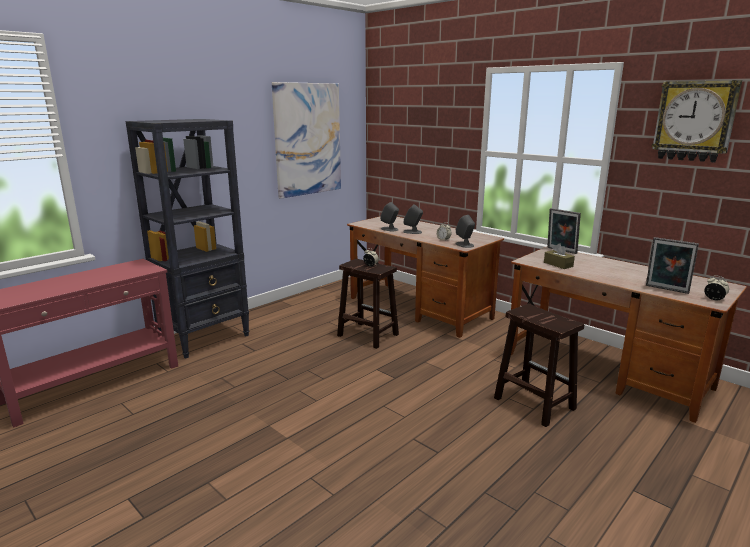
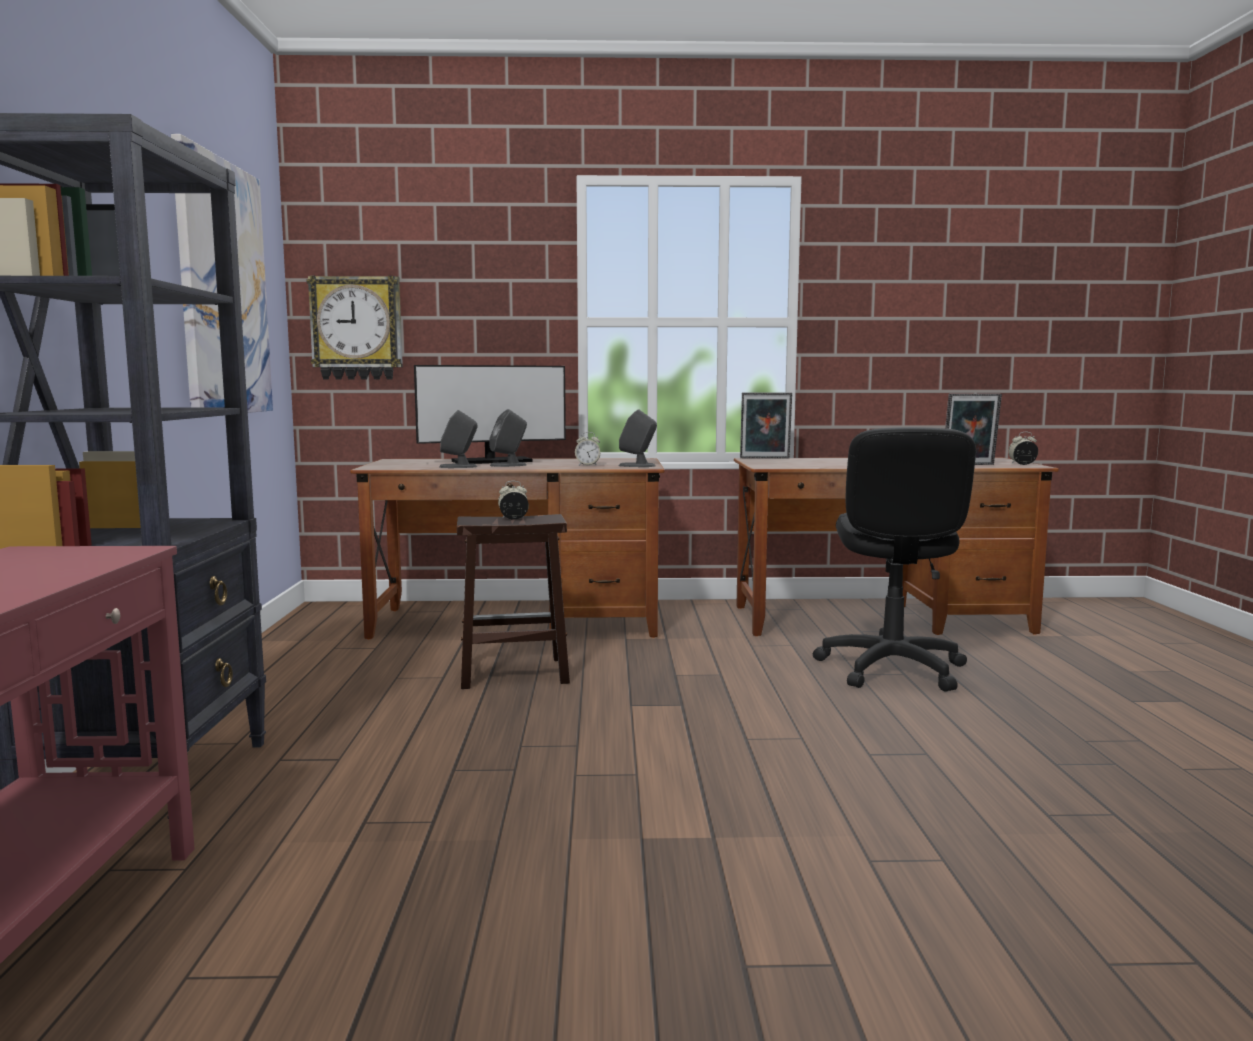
camera: 45 degrees left, 10 degrees down
brown stool [494,304,584,427] -> black office chair [813,427,976,692]
brown tissue box [544,244,575,269] -> none
wall clock [652,80,742,163] -> wall clock moved to [307,276,403,380]
none -> monitor [414,365,566,464]

